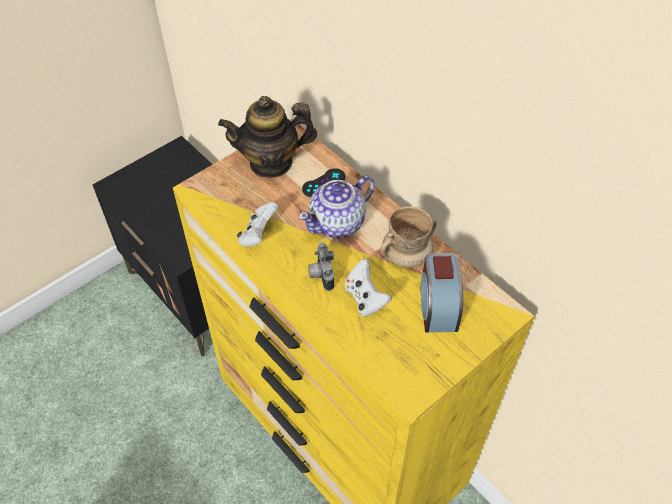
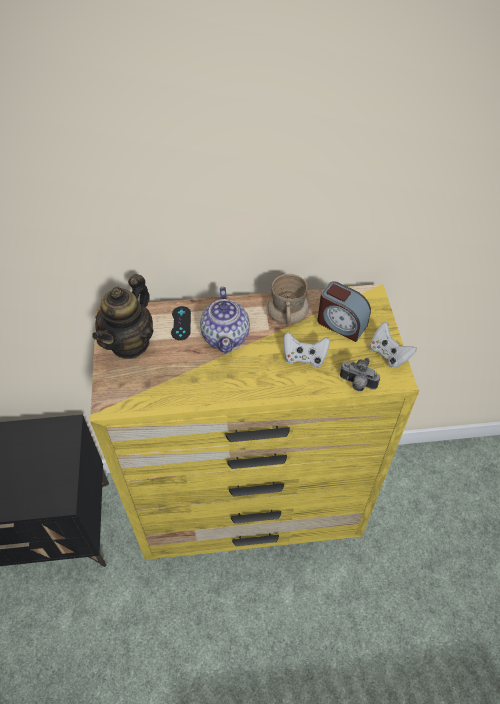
camera: 55 degrees left, 0 degrees up
white game controller [237,202,278,247] -> white game controller moved to [370,322,417,368]
camera [308,242,334,291] -> camera moved to [340,358,380,391]

